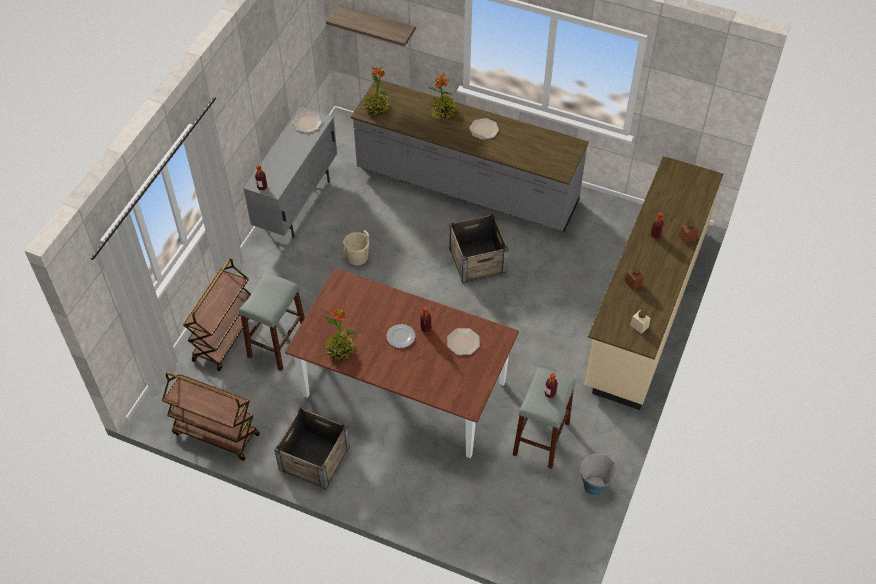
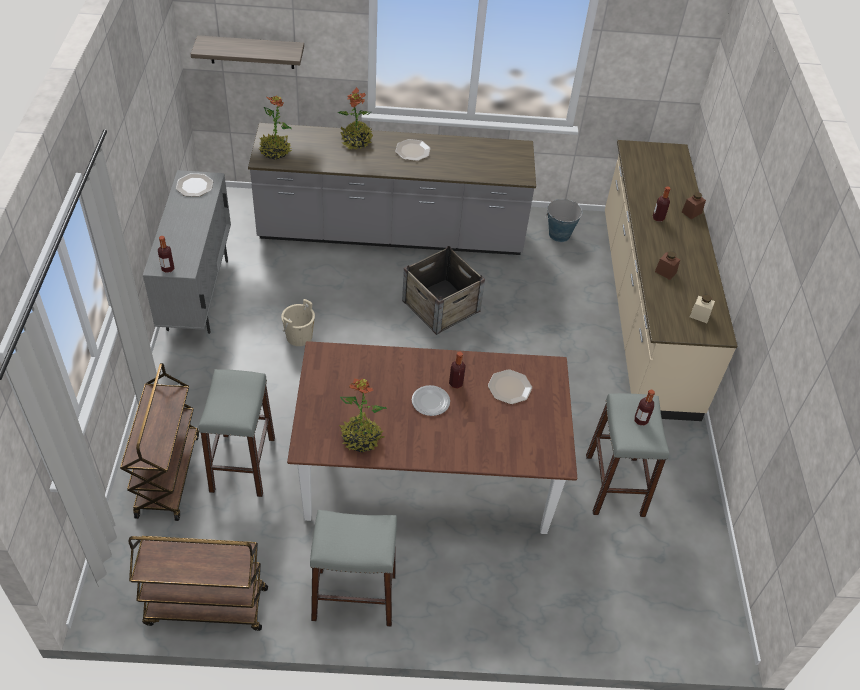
camera: 25 degrees left, 5 degrees down
crate [274,407,350,490] -> grey stool [310,510,397,627]
bucket [579,454,617,496] -> bucket moved to [545,199,582,242]

